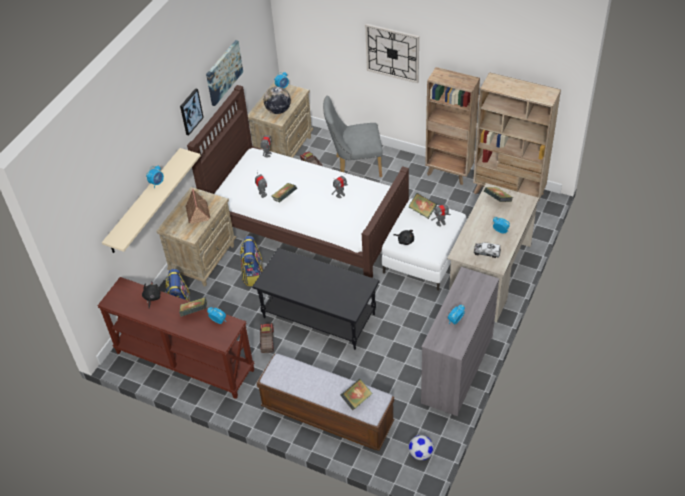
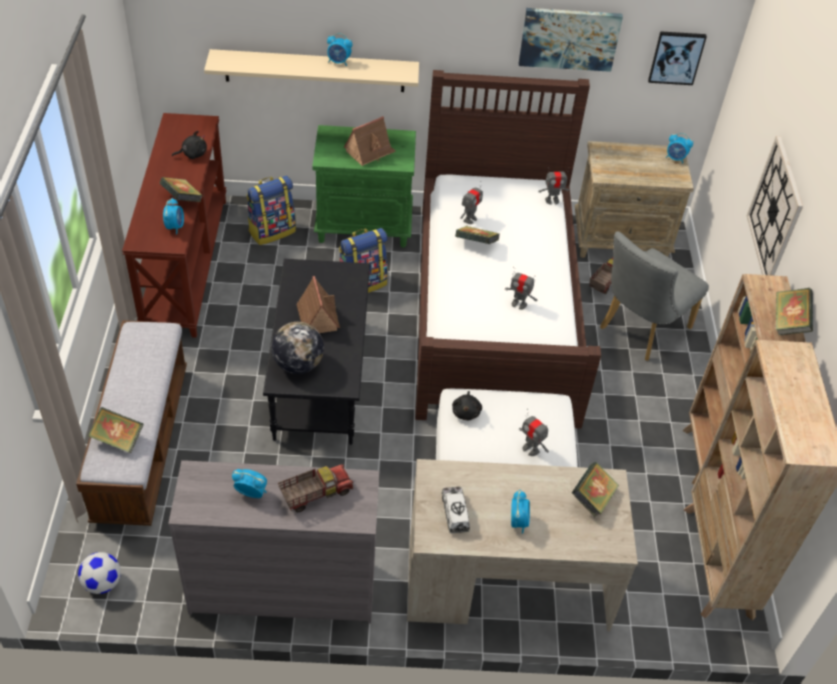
camera: 60 degrees right, 0 degrees up
beige nightstand [156,187,237,287] -> green nightstand [312,125,416,248]
picture [180,88,204,135] -> picture moved to [648,31,707,85]
toy truck [260,323,274,353] -> toy truck moved to [278,464,353,512]
globe [264,87,291,114] -> globe moved to [271,322,324,374]
grey chair [323,95,383,177] -> grey chair turned 105 degrees counterclockwise [600,231,709,361]
book [408,193,437,219] -> book moved to [776,288,813,336]
none -> toy house [296,276,340,333]

